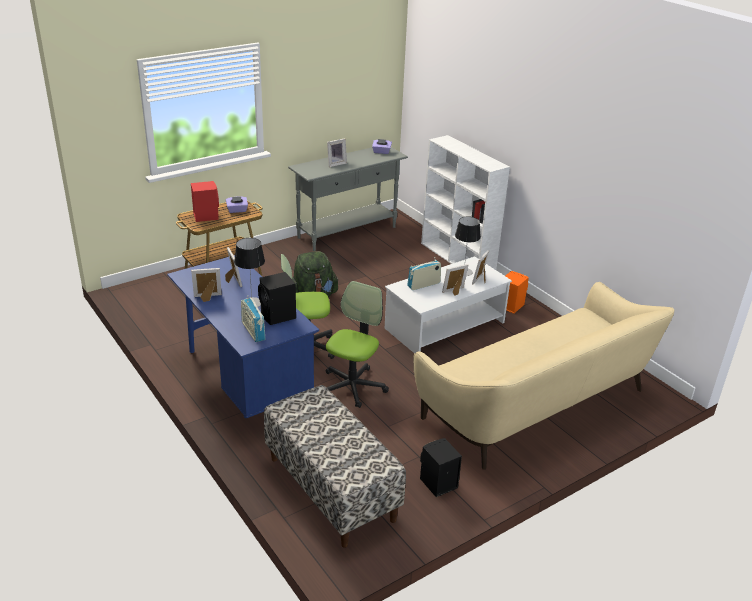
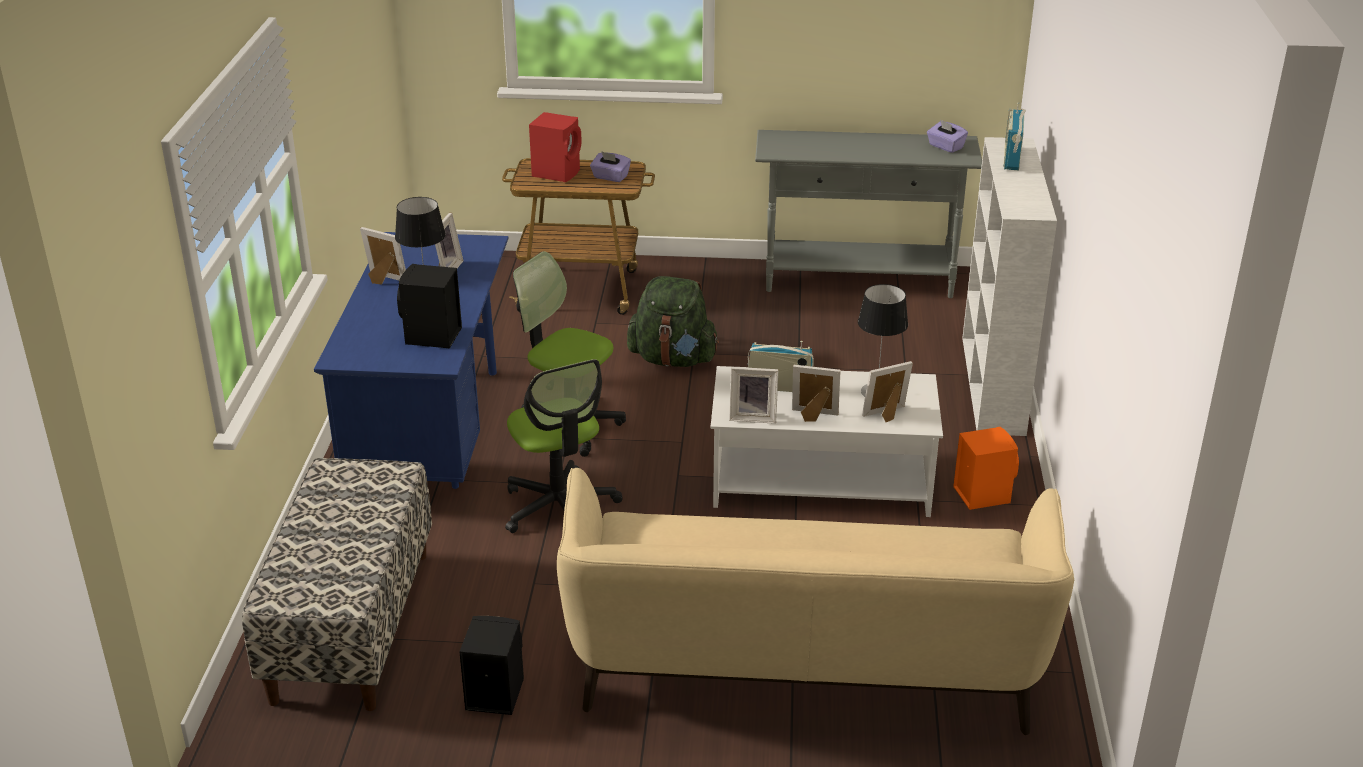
camera: 40 degrees right, 0 degrees up
radio [241,295,266,342] -> radio moved to [1003,102,1026,170]
office chair [326,281,389,408] -> office chair turned 90 degrees clockwise [505,359,623,533]
picture frame [327,138,347,167] -> picture frame moved to [729,367,779,424]

